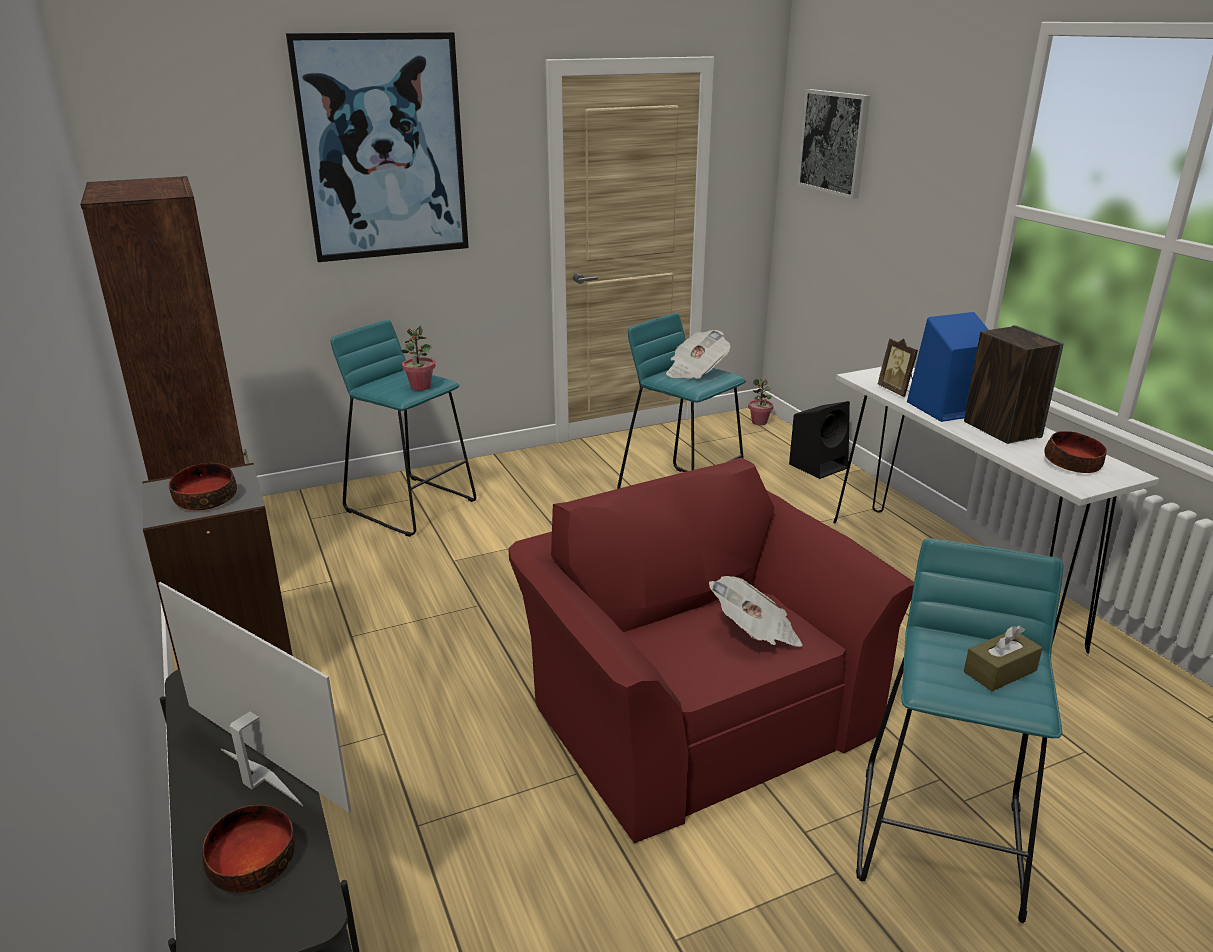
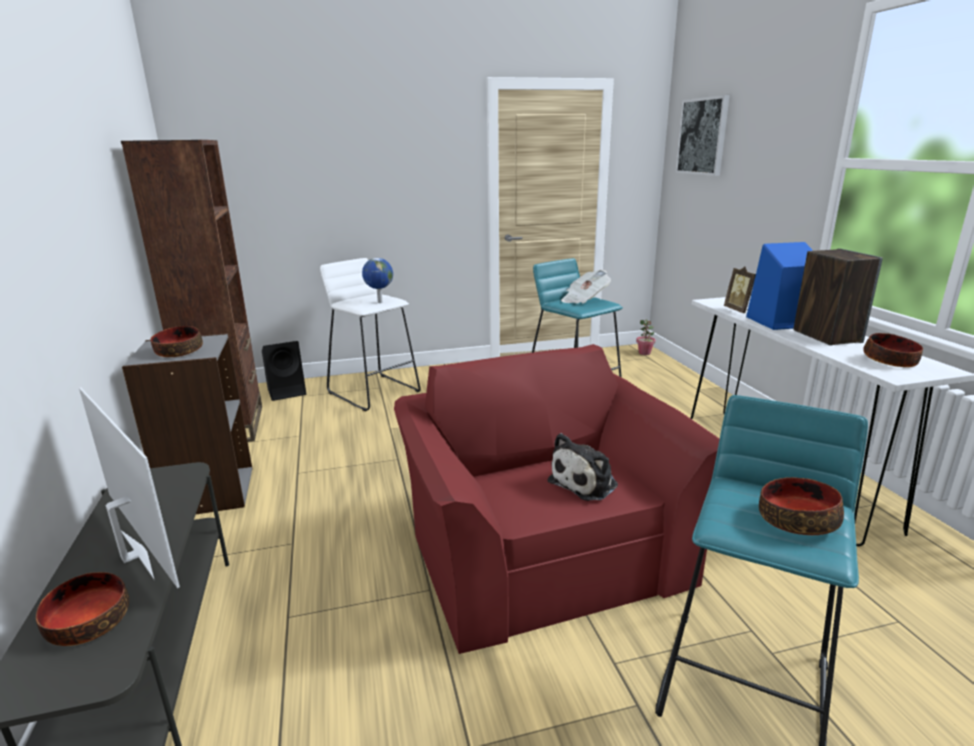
camera: 10 degrees right, 5 degrees down
picture [286,32,469,262] -> none
turquoise stool [331,320,476,537] -> white stool [320,258,421,411]
potted plant [401,326,435,391] -> globe [362,258,393,303]
newspaper [709,576,803,647] -> plush toy [547,433,618,501]
black speaker [789,401,850,479] -> black speaker moved to [262,341,306,401]
brown tissue box [964,625,1043,691] -> bowl [759,477,844,535]

